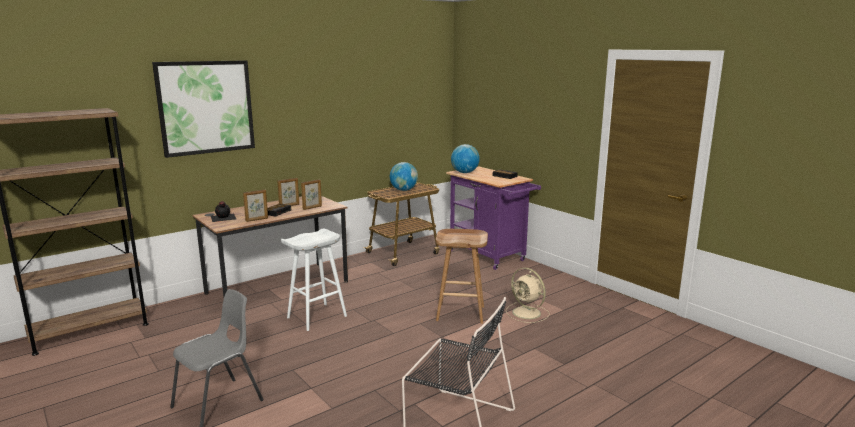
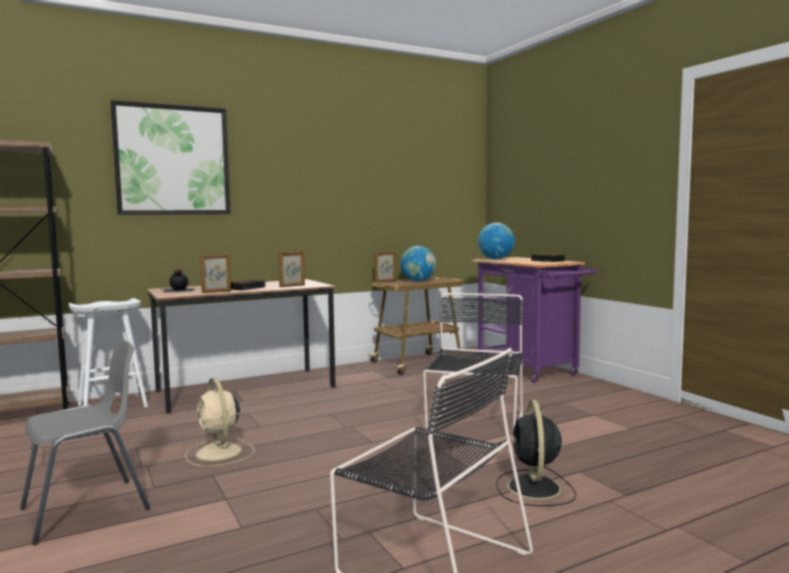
camera: 10 degrees right, 10 degrees down
picture frame [277,178,299,206] -> picture frame moved to [374,251,396,282]
white stool [281,228,347,331] -> white stool moved to [69,298,148,407]
brown stool [436,229,488,324] -> black chair [423,293,523,443]
beige fan [506,268,550,323] -> beige fan moved to [185,378,255,467]
none -> black fan [496,400,576,506]

